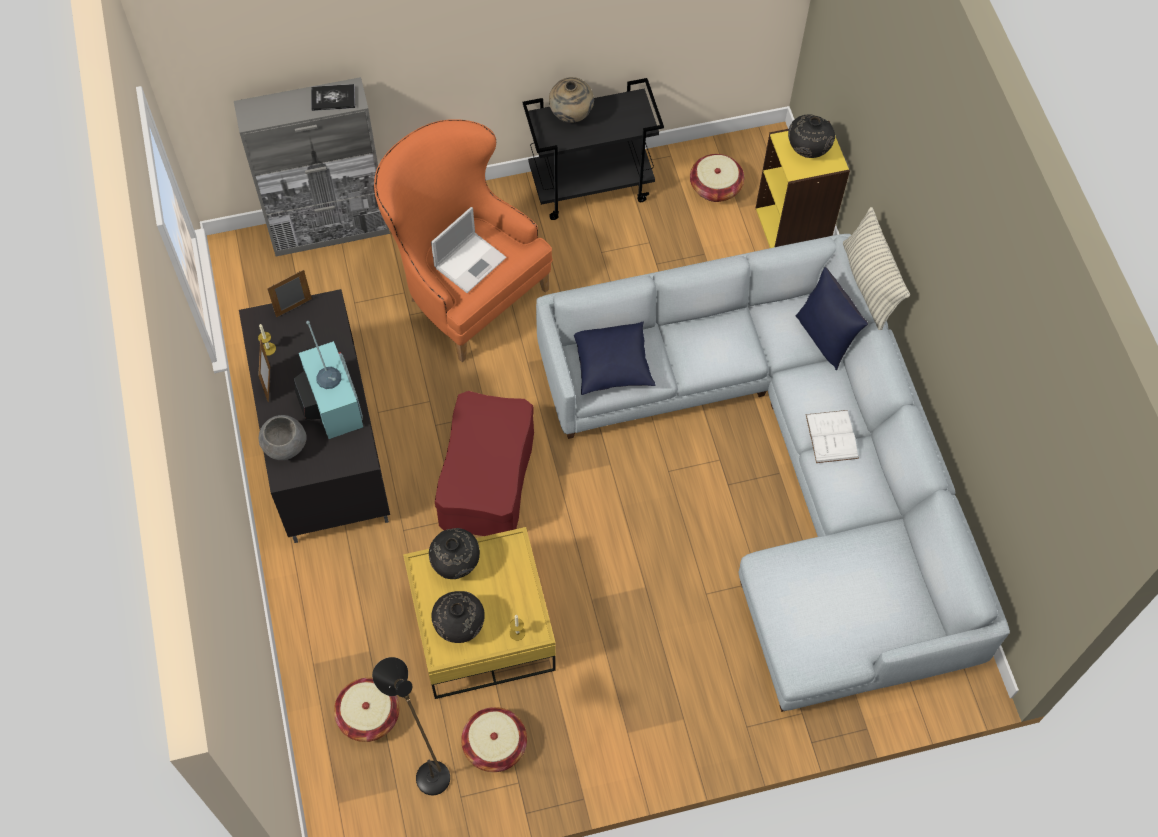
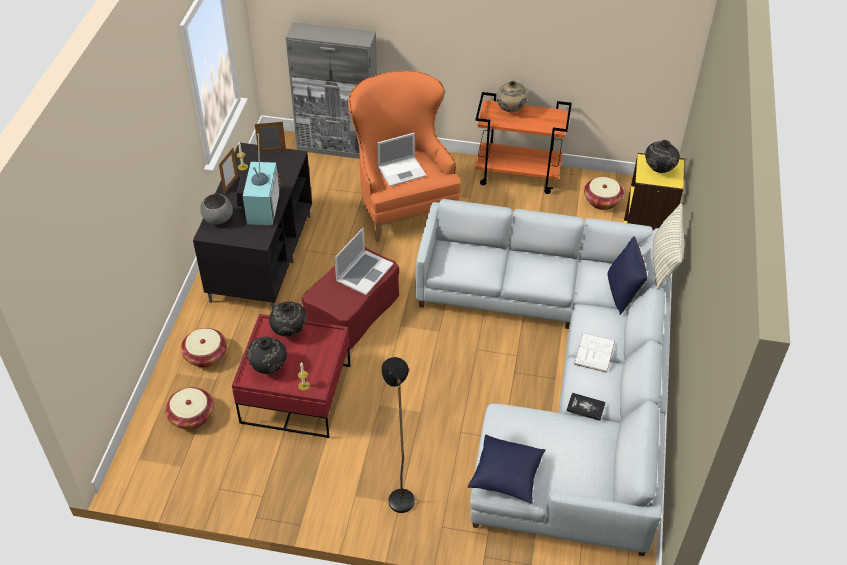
camera: 25 degrees right, 15 degrees down
book [311,84,355,111] -> book moved to [566,393,606,421]
black floor lamp [372,657,450,795] -> black floor lamp moved to [381,357,415,513]
yellow coffee table [403,527,556,699] -> red coffee table [232,314,350,438]
basket [461,707,527,772] -> basket moved to [181,328,227,367]
black cart [523,78,664,220] -> orange cart [475,92,572,194]
blue pillow [574,322,656,395] -> blue pillow moved to [468,435,546,504]
none -> laptop [335,227,393,295]

